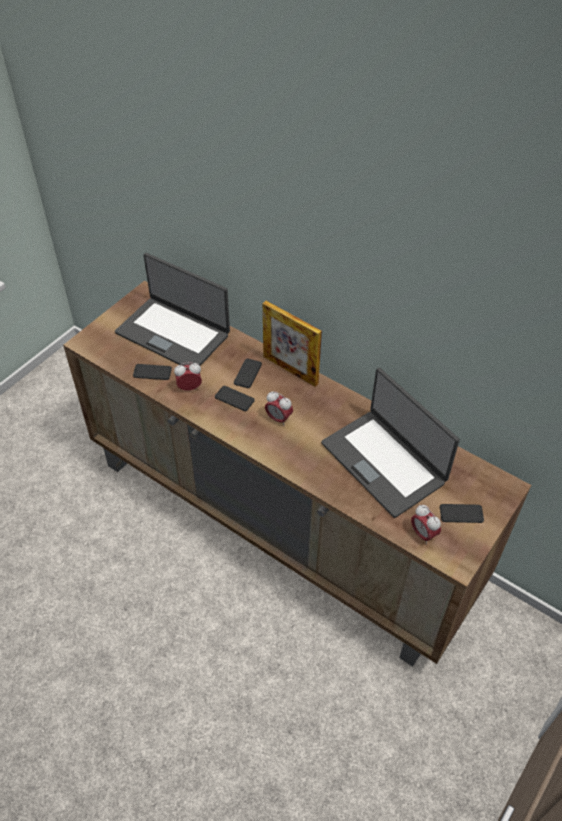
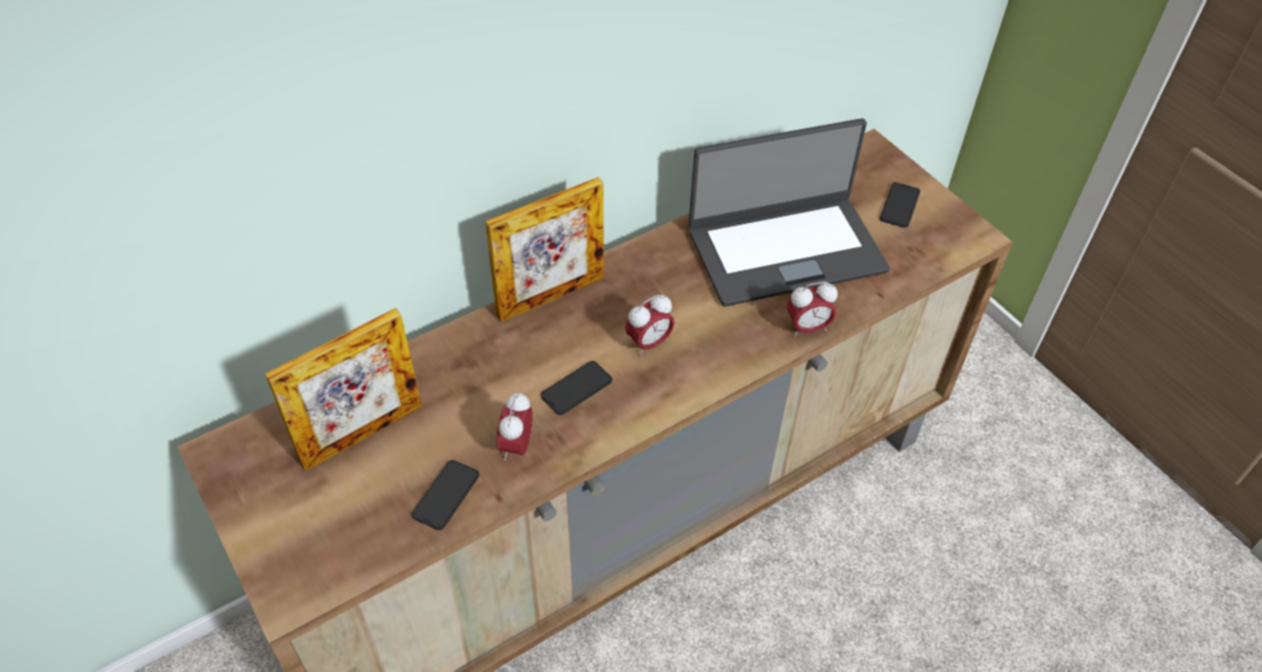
camera: 70 degrees left, 0 degrees up
laptop [115,253,230,366] -> picture frame [265,308,422,471]
phone [234,359,262,388] -> none
alarm clock [411,505,441,545] -> alarm clock moved to [787,282,838,336]

